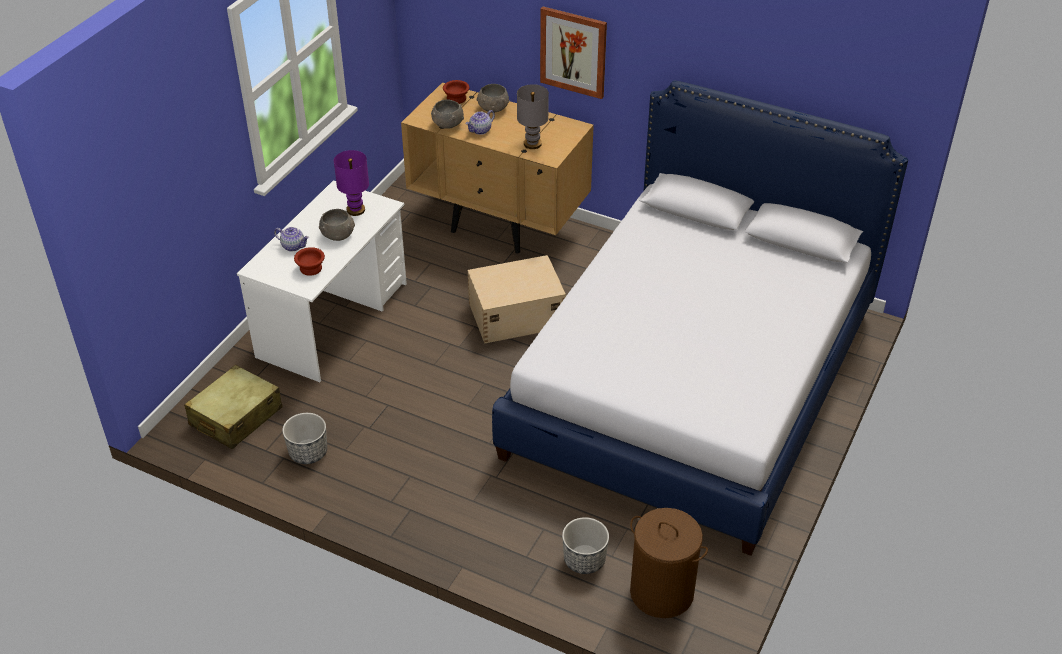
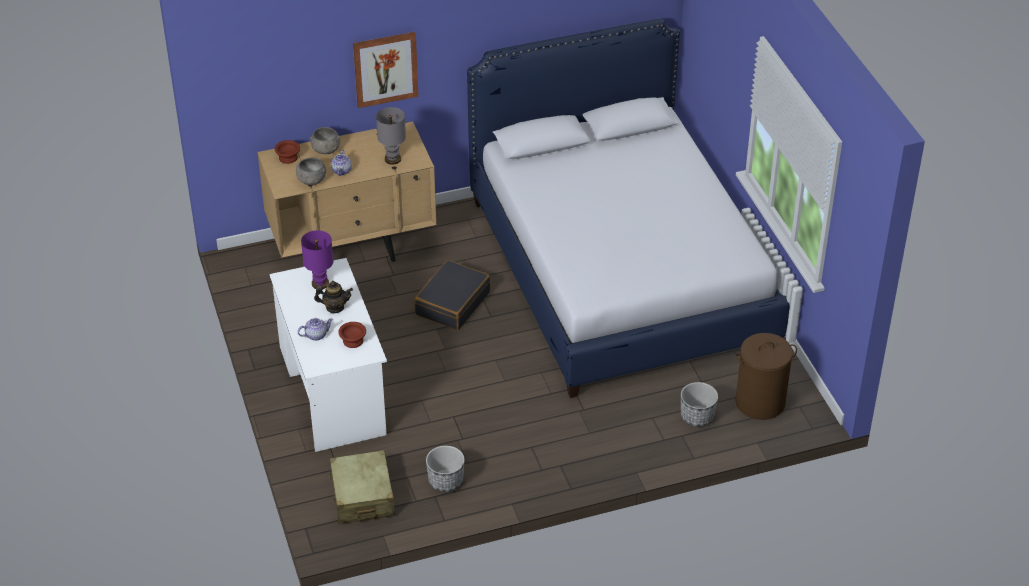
camera: 45 degrees left, 0 degrees up
grey bowl [319,209,355,241] -> teapot [314,281,353,313]
beige storage box [468,255,566,344] -> black suitcase [414,260,490,330]

